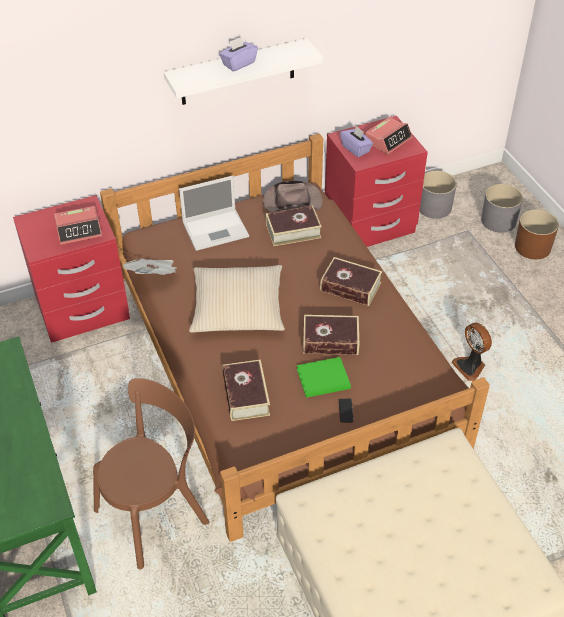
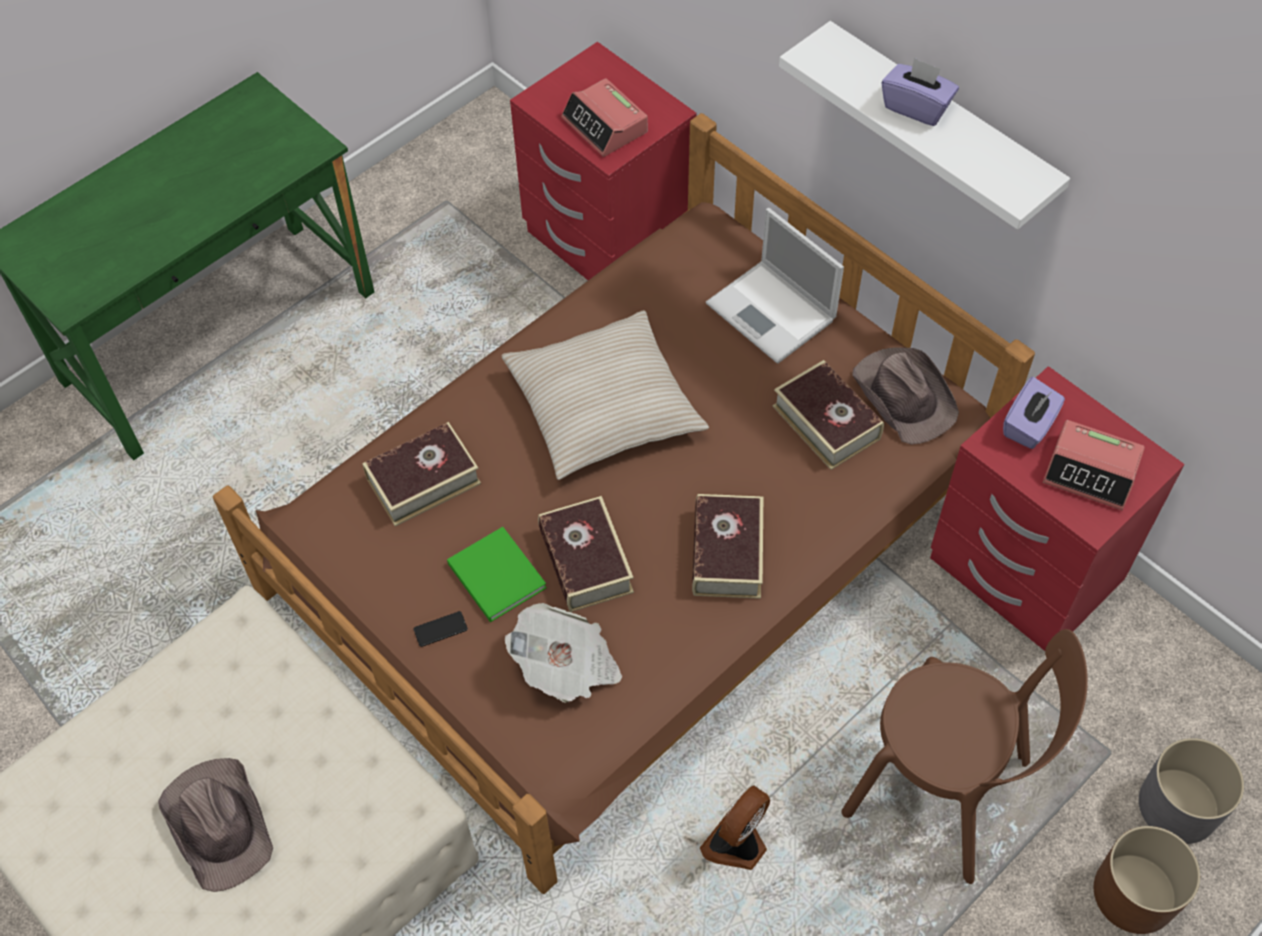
camera: 70 degrees right, 10 degrees up
brown chair [93,378,209,570] -> brown chair moved to [841,629,1088,884]
newspaper [123,258,177,275] -> newspaper moved to [505,603,622,703]
grey planter [420,171,457,219] -> none
none -> brown hat [158,758,273,892]

